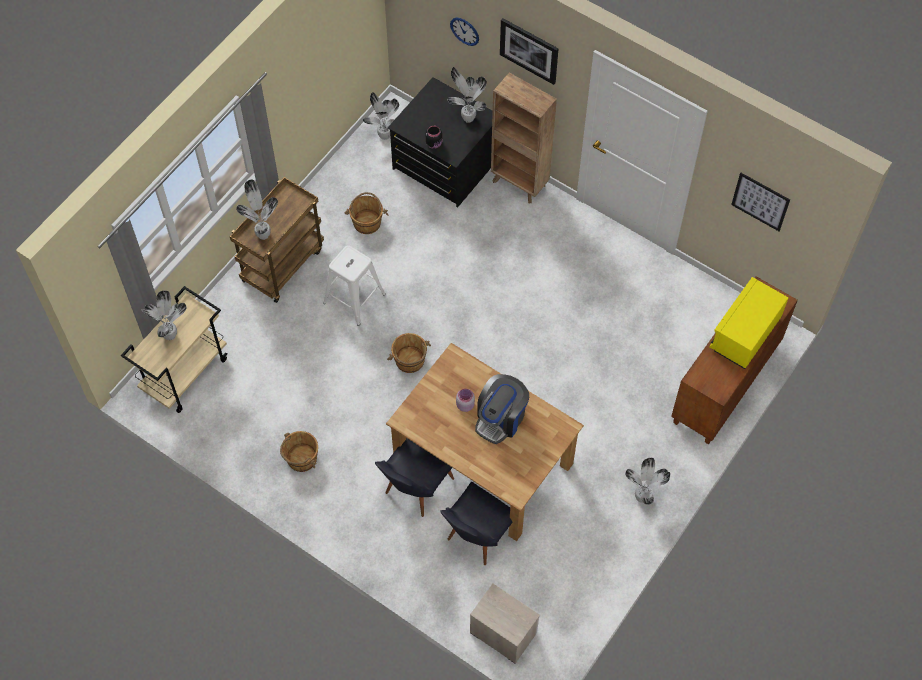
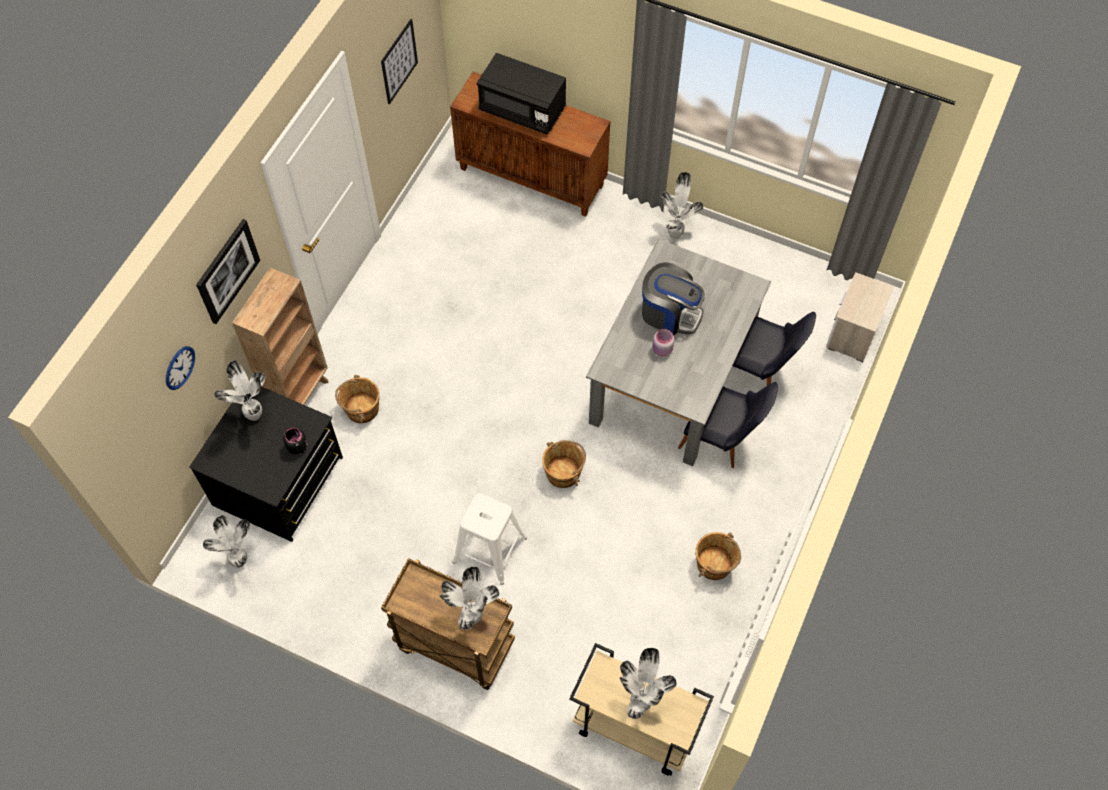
camera: 100 degrees left, 0 degrees up
brown bucket [345,192,389,234] -> brown bucket moved to [335,375,379,423]
brown dining table [386,343,584,541] -> grey dining table [586,239,771,466]
yellow microwave [710,277,788,369] -> black microwave [477,53,566,135]

